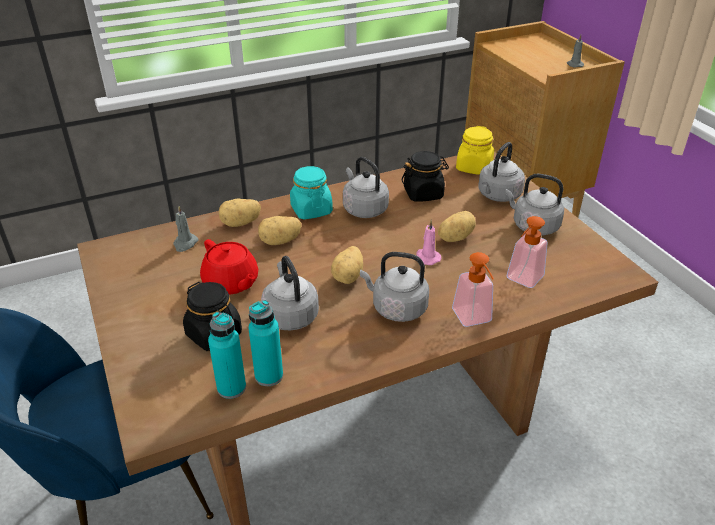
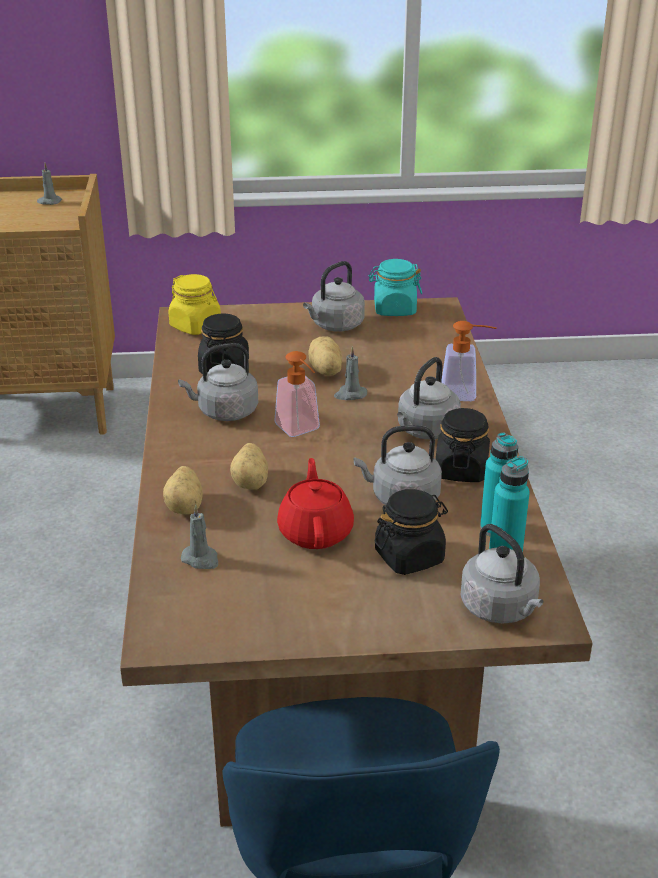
camera: 70 degrees left, 5 degrees down
red teapot [200,239,258,295] -> red teapot turned 75 degrees counterclockwise [277,458,354,549]
turquoise jar [290,166,333,219] -> turquoise jar moved to [369,259,422,316]
potato [331,246,363,284] -> none
pink candle [416,220,441,265] -> grey candle [334,347,367,400]
grey kettle [479,142,525,202] -> grey kettle moved to [461,524,543,624]
soap dispenser [507,216,548,288] -> soap dispenser moved to [275,351,320,437]
none -> black jar [436,408,490,482]

